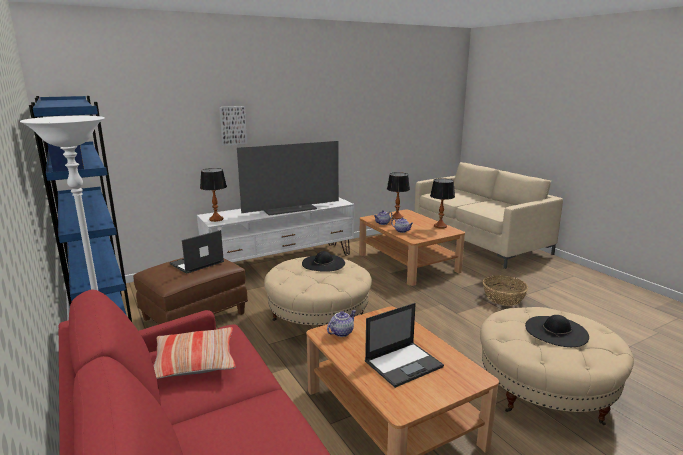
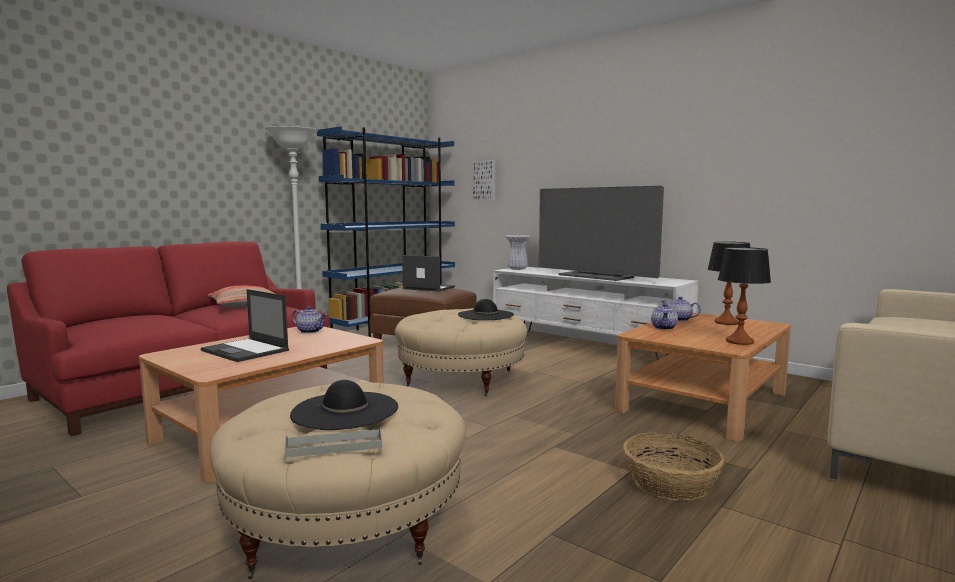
camera: 70 degrees right, 10 degrees down
table lamp [200,168,227,222] -> white vase [505,235,531,270]
picture [219,106,247,146] -> picture moved to [473,160,495,201]
none -> grey tray [284,427,382,458]

